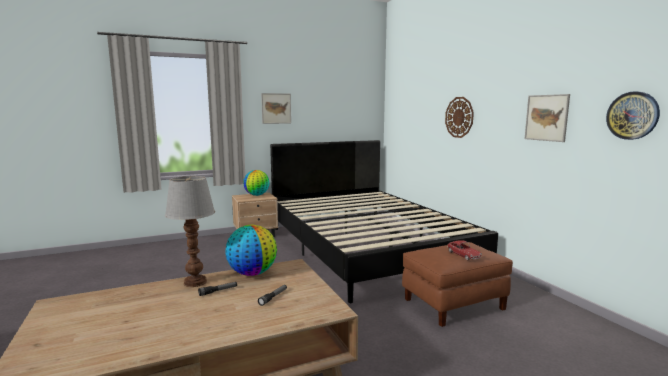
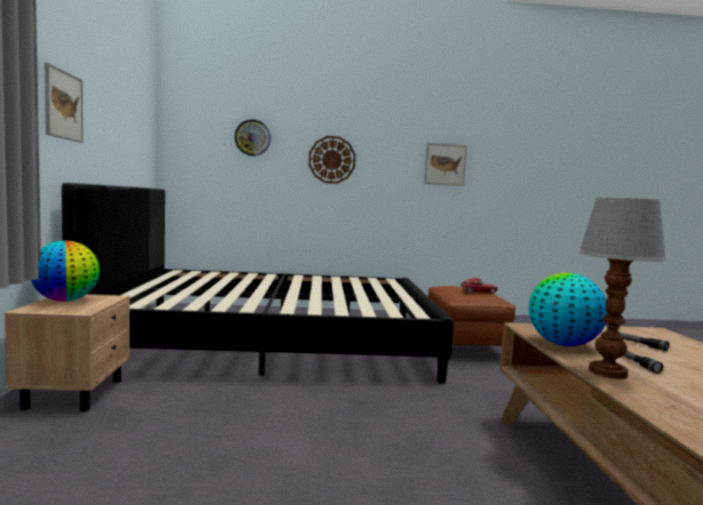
camera: 70 degrees left, 5 degrees down
wall clock [606,91,660,140] -> wall clock moved to [234,119,271,156]

